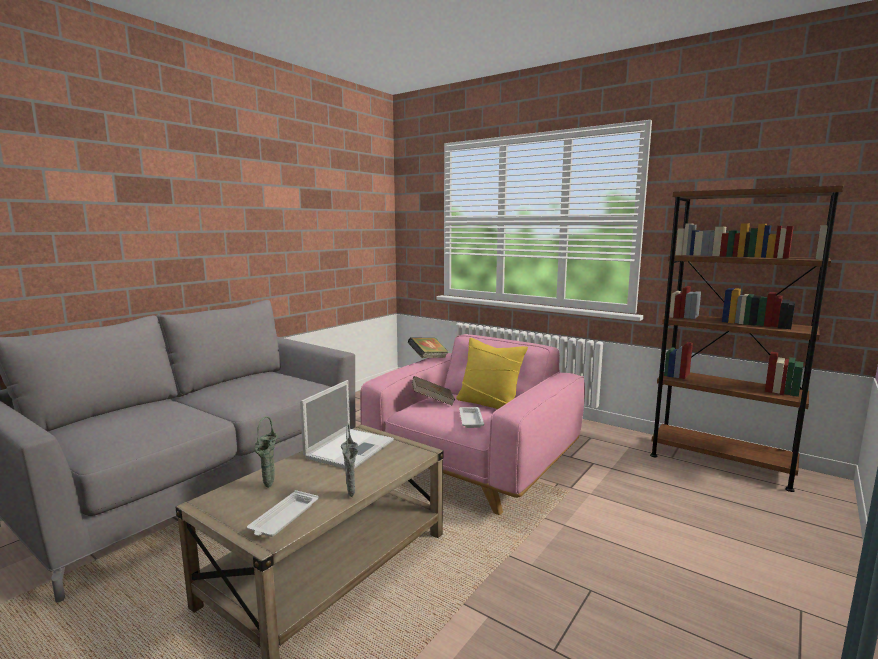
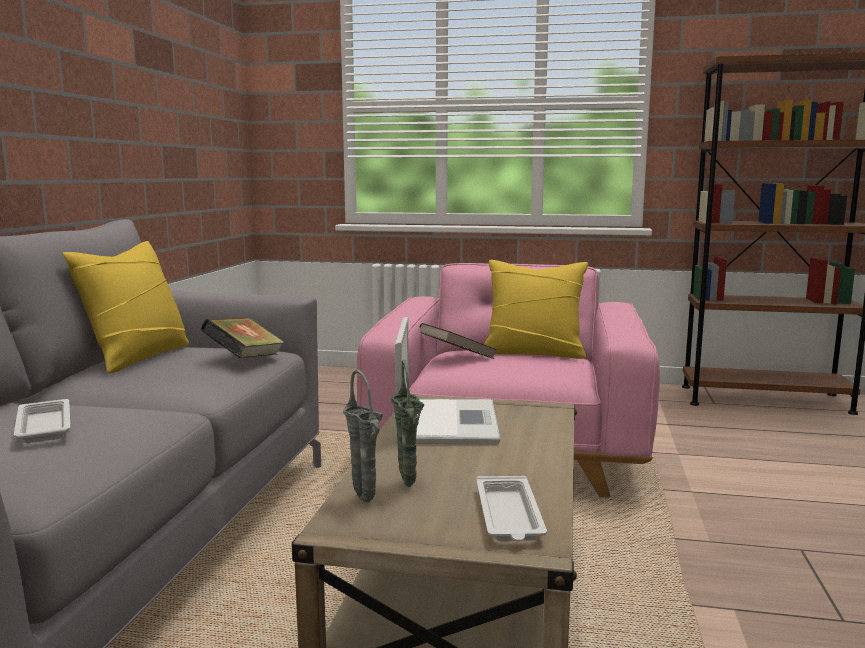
camera: 25 degrees left, 0 degrees up
grey vase [341,423,358,497] -> grey vase moved to [343,369,383,503]
book [408,337,449,358] -> book moved to [201,318,285,358]
white tray [459,407,484,428] -> white tray moved to [13,399,71,443]
none -> yellow pillow [63,241,189,373]

